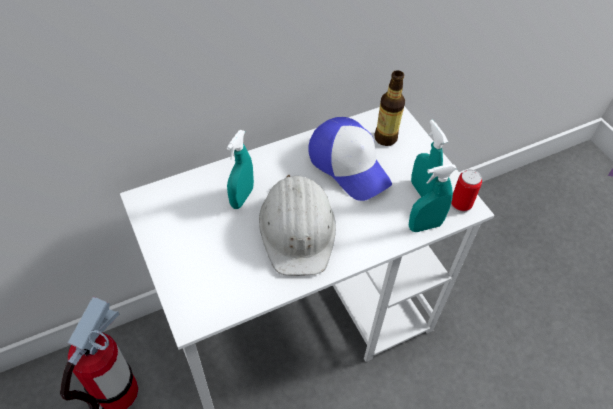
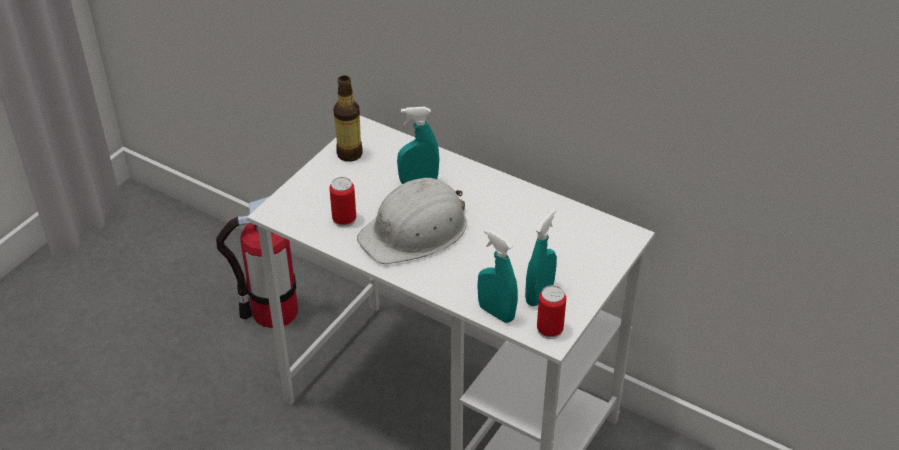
camera: 60 degrees right, 10 degrees down
cap [308,117,392,201] -> none
bottle [375,70,405,146] -> bottle moved to [333,75,363,162]
none -> can [329,177,356,227]

